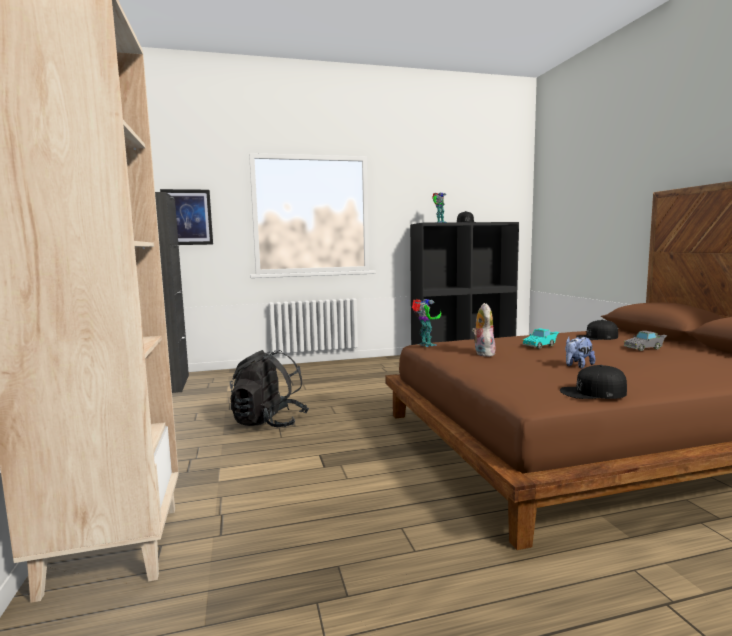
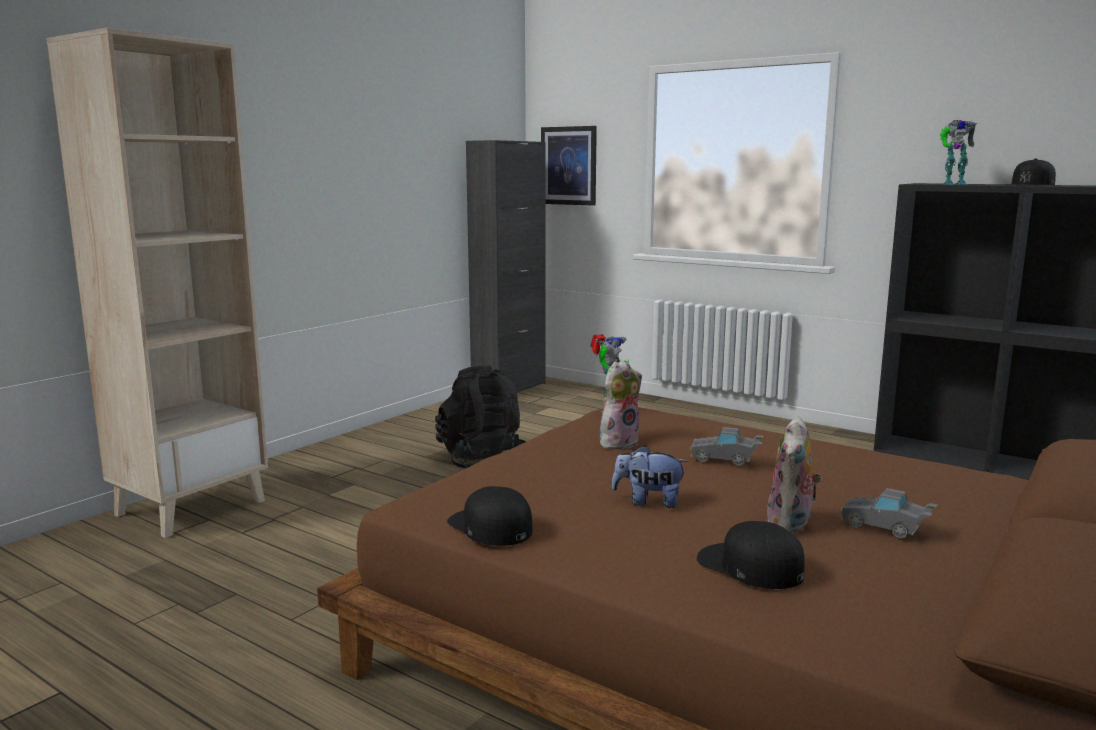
camera: 50 degrees right, 5 degrees up
turquoise toy car [522,328,559,349] -> grey toy car [690,427,763,466]
black cap [576,320,618,340] -> black cap moved to [697,521,805,589]
none -> plush toy [767,416,822,534]

